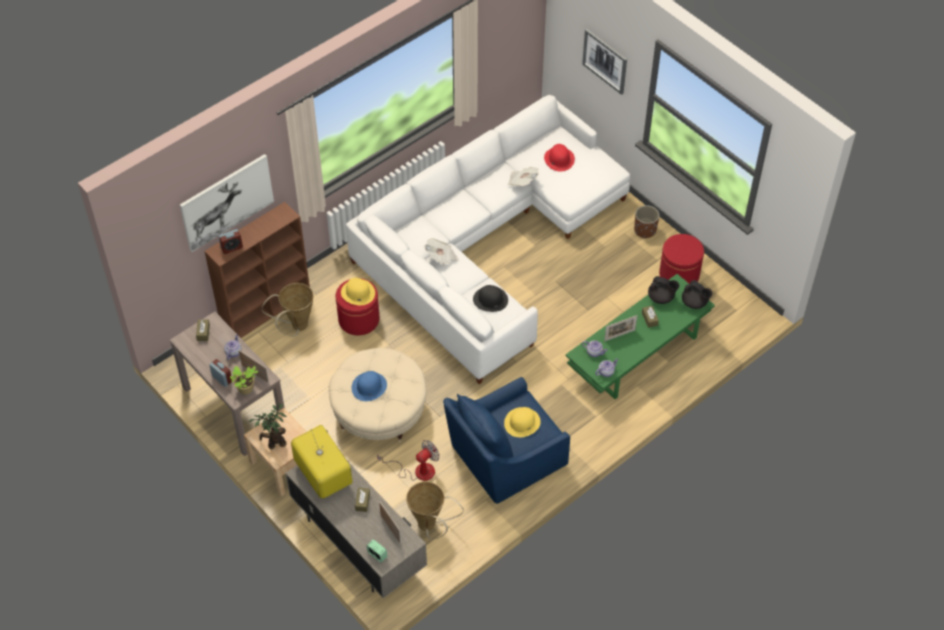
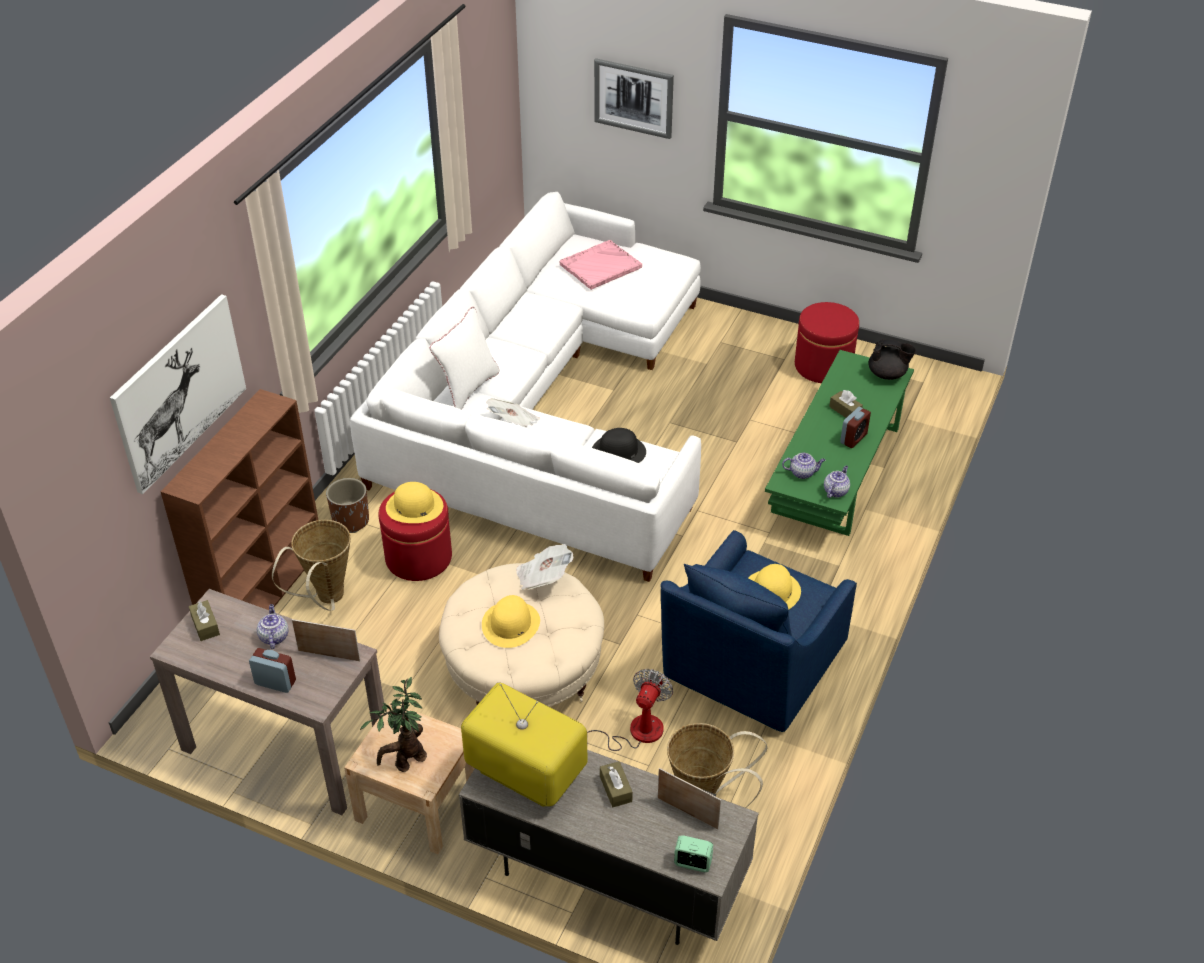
camera: 25 degrees left, 10 degrees down
alarm clock [219,229,243,254] -> alarm clock moved to [840,407,871,448]
potted plant [230,366,258,395] -> none
blue hat [352,371,387,401] -> yellow hat [482,595,540,648]
newspaper [508,167,539,186] -> newspaper moved to [516,544,573,590]
red hat [544,144,575,172] -> pink tray [560,240,642,290]
picture frame [604,315,637,341] -> none
brown planter [634,205,659,239] -> brown planter moved to [326,478,369,533]
black teapot [648,276,679,304] -> none
none -> white pillow [429,307,499,410]

